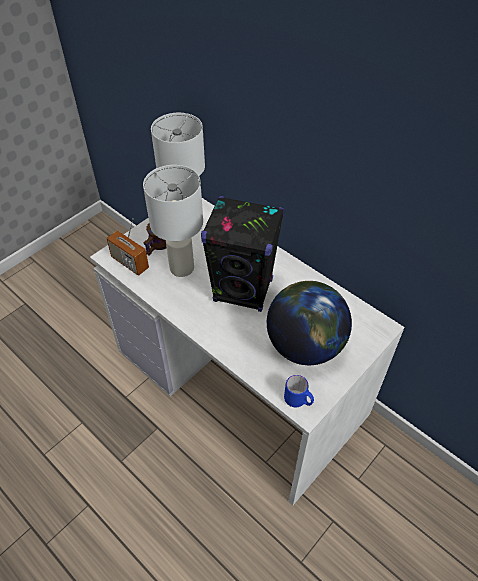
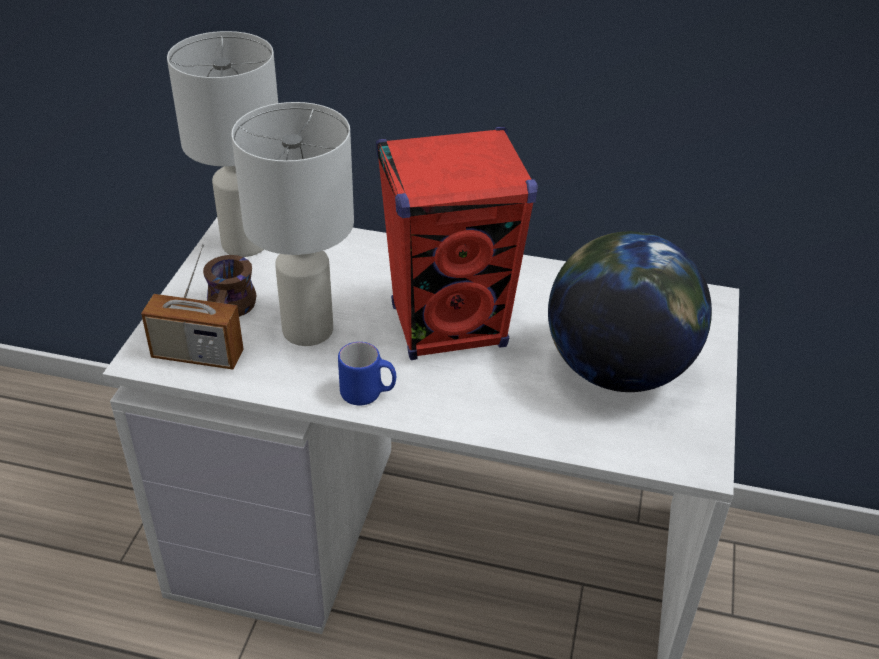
camera: 30 degrees left, 10 degrees down
black speaker [201,196,285,312] -> red speaker [376,127,538,360]
blue mug [284,375,314,408] -> blue mug moved to [338,342,396,406]

